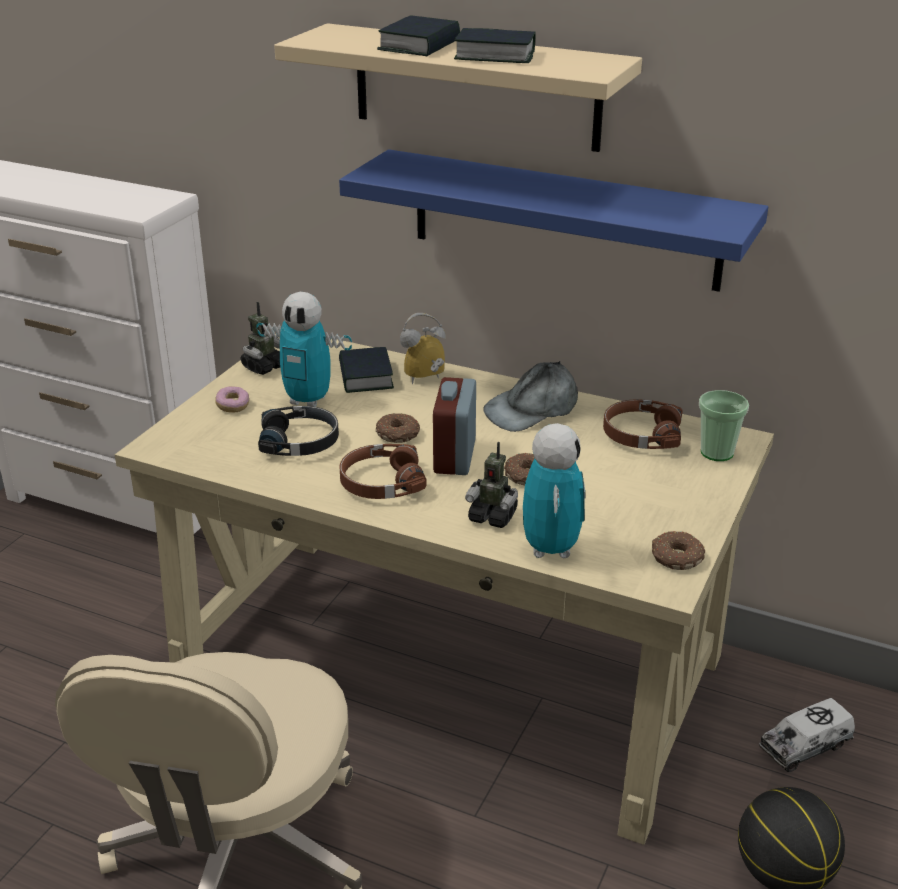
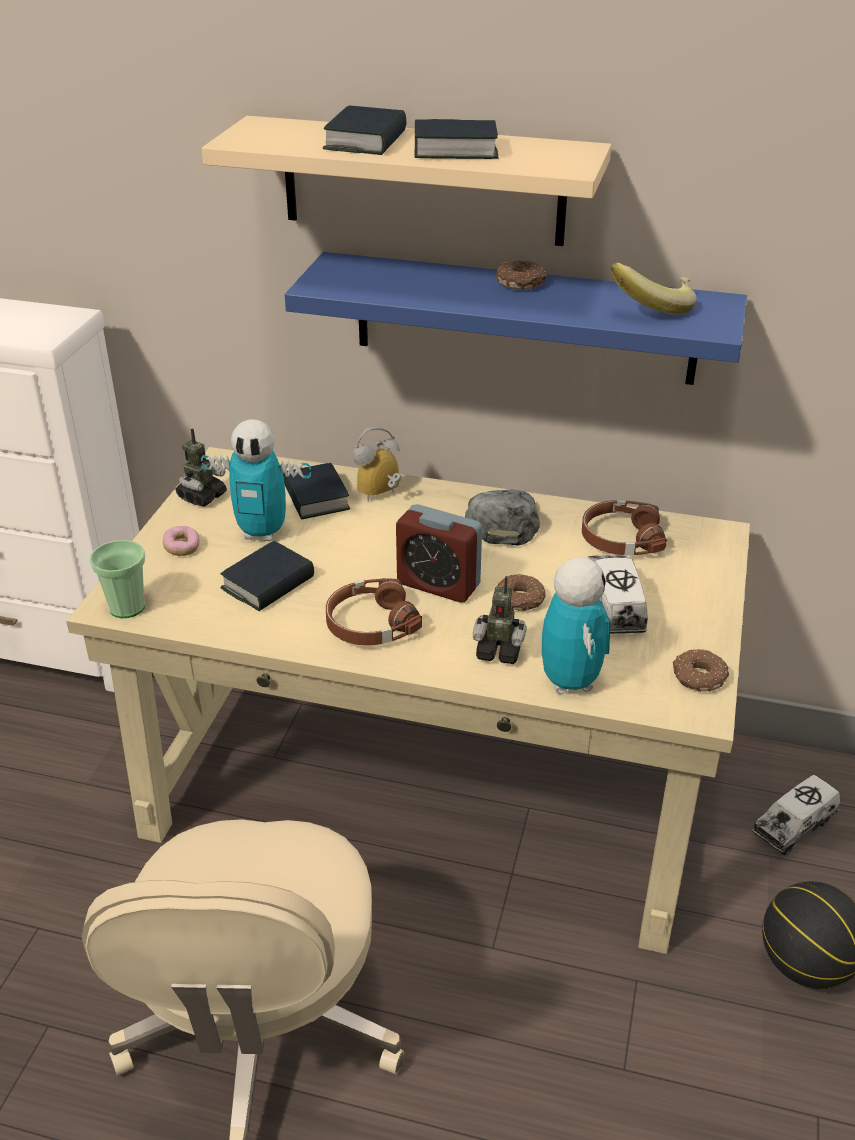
camera: 10 degrees left, 5 degrees up
black headphones [258,406,339,456] -> book [220,541,314,611]
donut [376,413,420,443] -> donut moved to [496,260,547,290]
alarm clock [433,377,476,475] -> alarm clock turned 60 degrees counterclockwise [396,504,482,603]
grey cap [483,361,578,432] -> grey cap turned 135 degrees clockwise [465,490,540,546]
cup [699,390,749,461] -> cup moved to [89,540,145,618]
none -> toy truck [588,555,648,634]
none -> banana [611,263,697,314]

